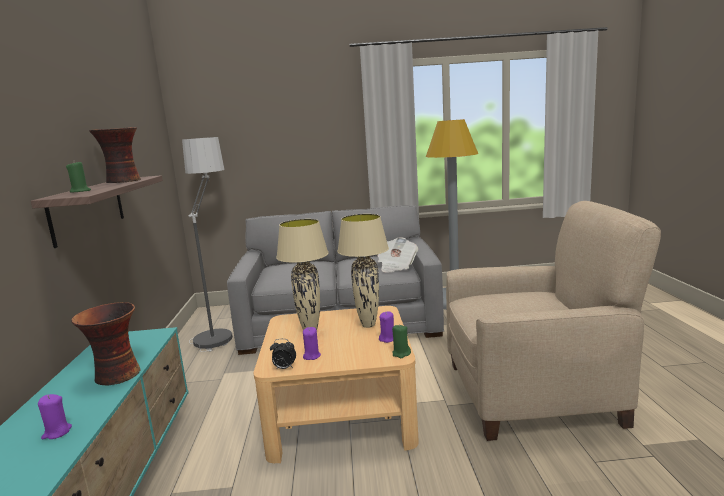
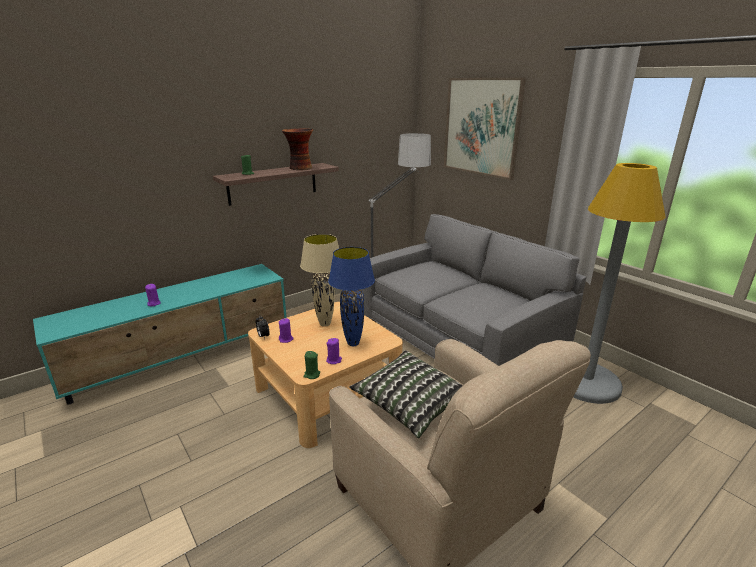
camera: 55 degrees right, 10 degrees up
vase [71,302,141,386] -> none
beige table lamp [337,214,389,328] -> blue table lamp [328,247,375,346]
newspaper [377,237,418,273] -> none
none -> pillow [350,350,463,438]
none -> picture [444,78,526,180]

